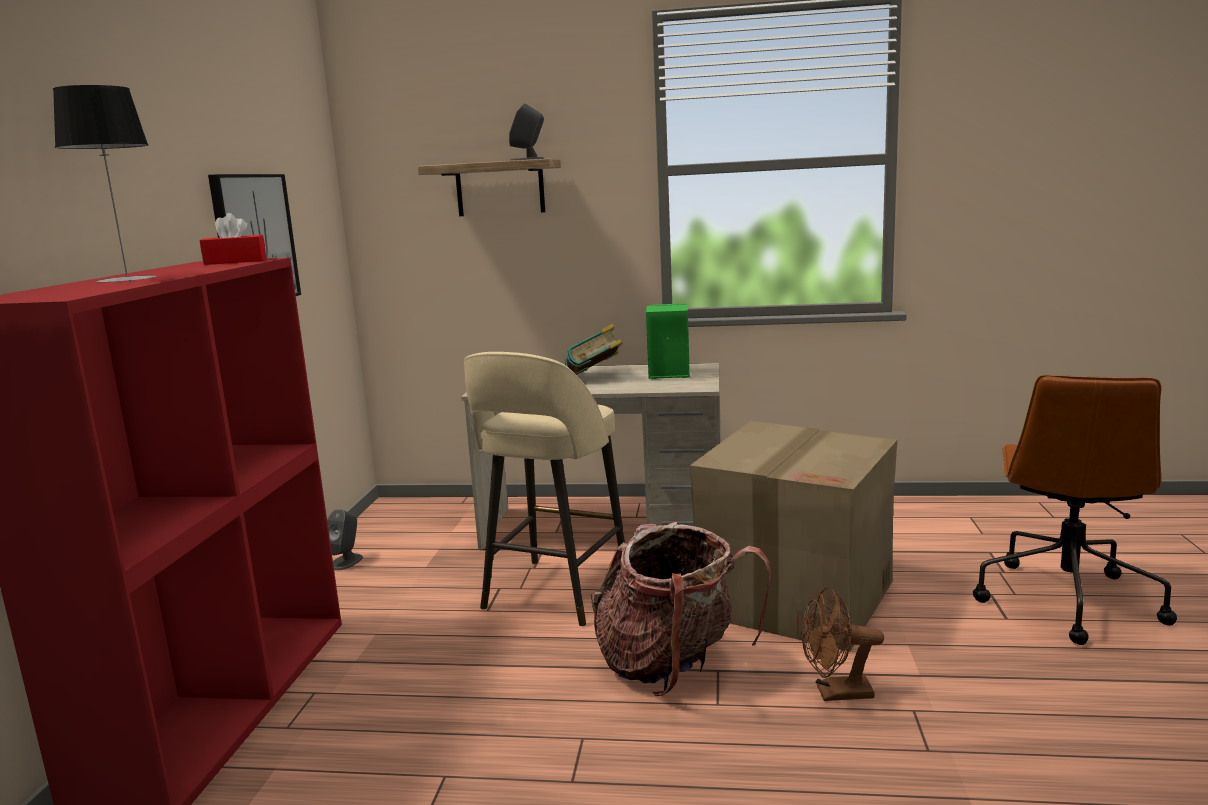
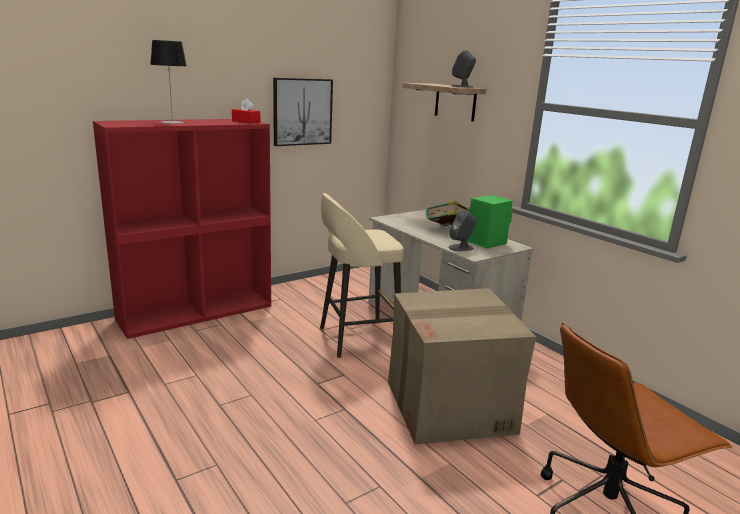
camera: 45 degrees right, 5 degrees up
grey speaker [327,509,363,570] -> grey speaker moved to [448,210,477,251]
backpack [591,522,771,696] -> none
brown fan [801,587,884,701] -> none

